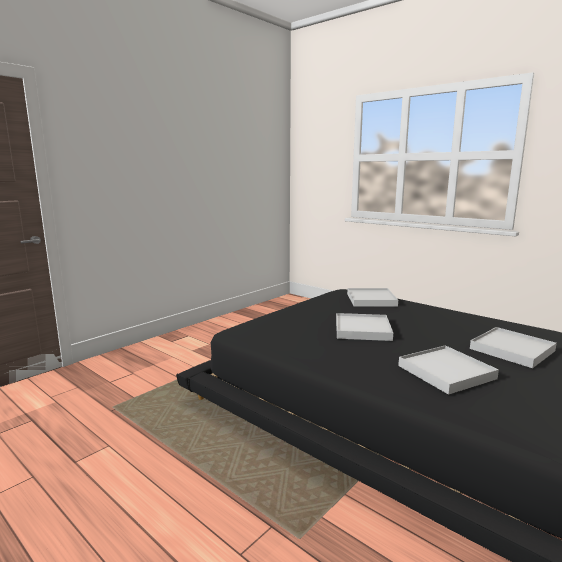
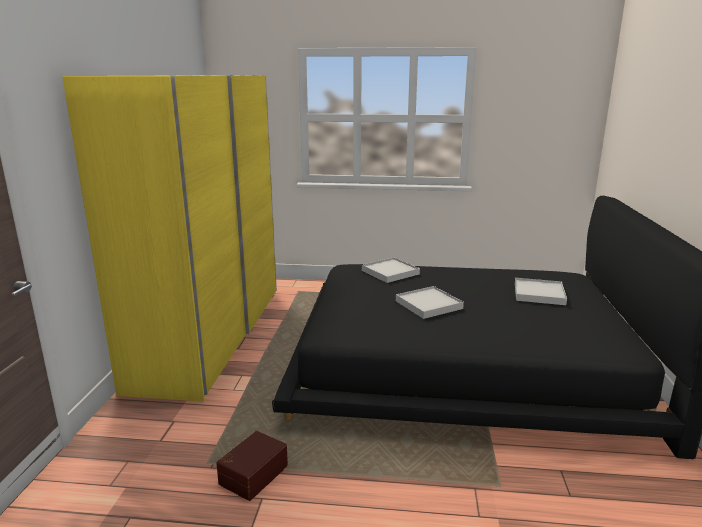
camera: 35 degrees left, 5 degrees up
white tray [398,345,499,395] -> none
none -> yellow wardrobe [62,75,277,402]
none -> brown storage box [216,431,288,501]

